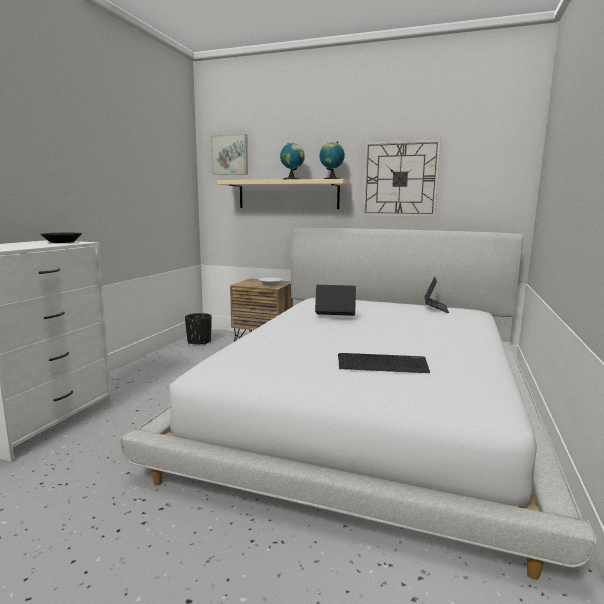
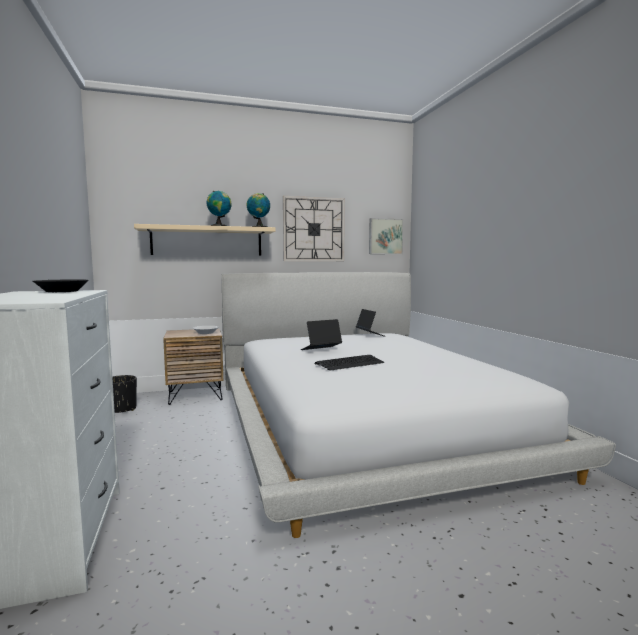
camera: 35 degrees left, 5 degrees down
picture [211,134,248,175] -> picture moved to [369,218,403,254]
keyboard [338,353,430,373] -> keyboard moved to [314,355,384,371]

